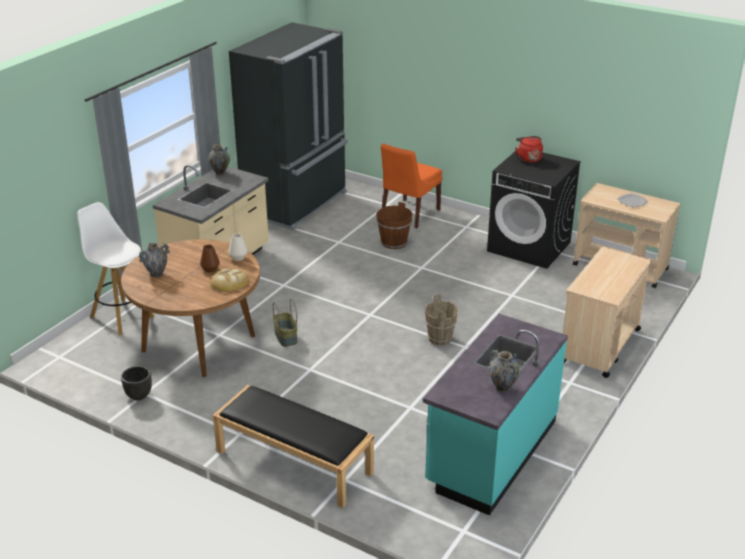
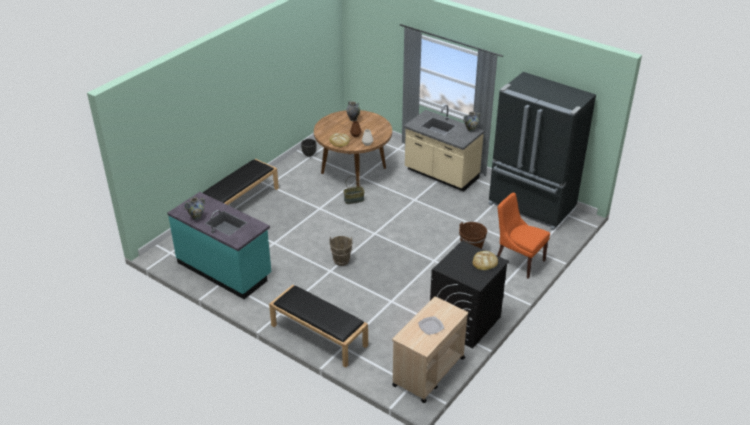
camera: 95 degrees right, 5 degrees up
white stool [77,202,154,335] -> none
red kettle [515,136,543,163] -> bread [473,251,498,270]
beige cart [563,247,651,378] -> black bench [269,285,368,367]

